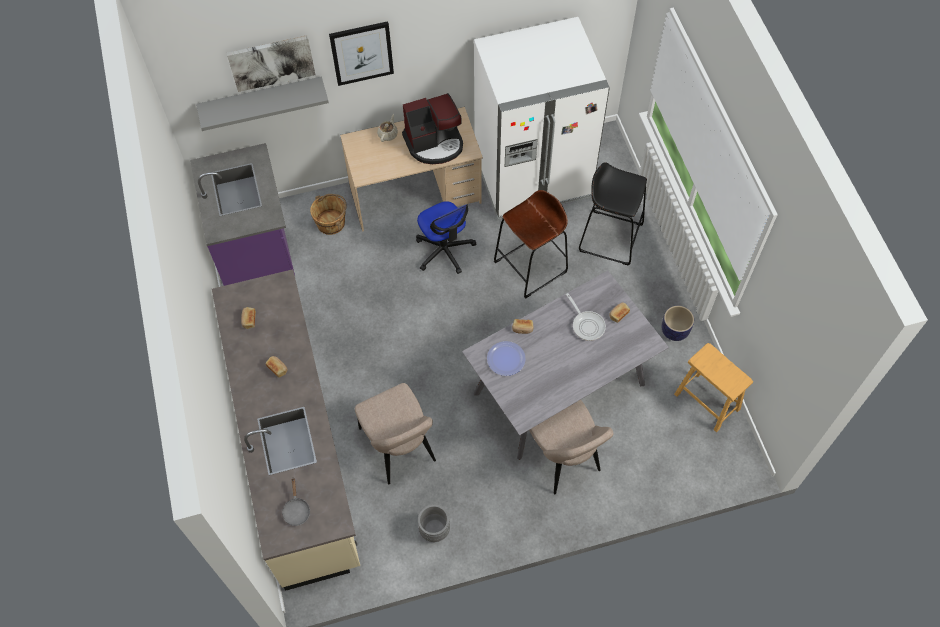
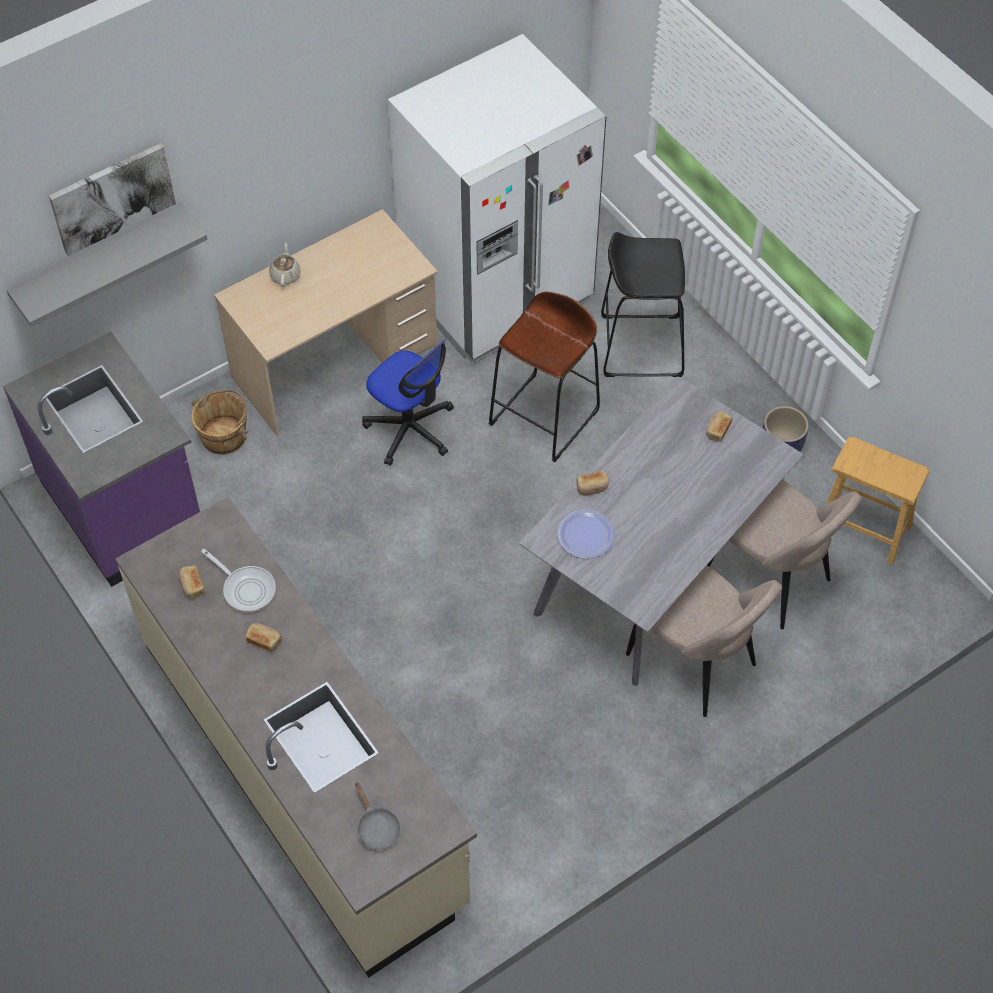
camera: 20 degrees left, 5 degrees down
picture [329,21,394,86] -> none
beige chair [355,383,436,485] -> beige chair moved to [707,480,862,629]
coffee machine [402,93,463,164] -> none
grey planter [418,504,450,542] -> none
frying pan [566,293,606,341] -> frying pan moved to [201,549,276,612]

